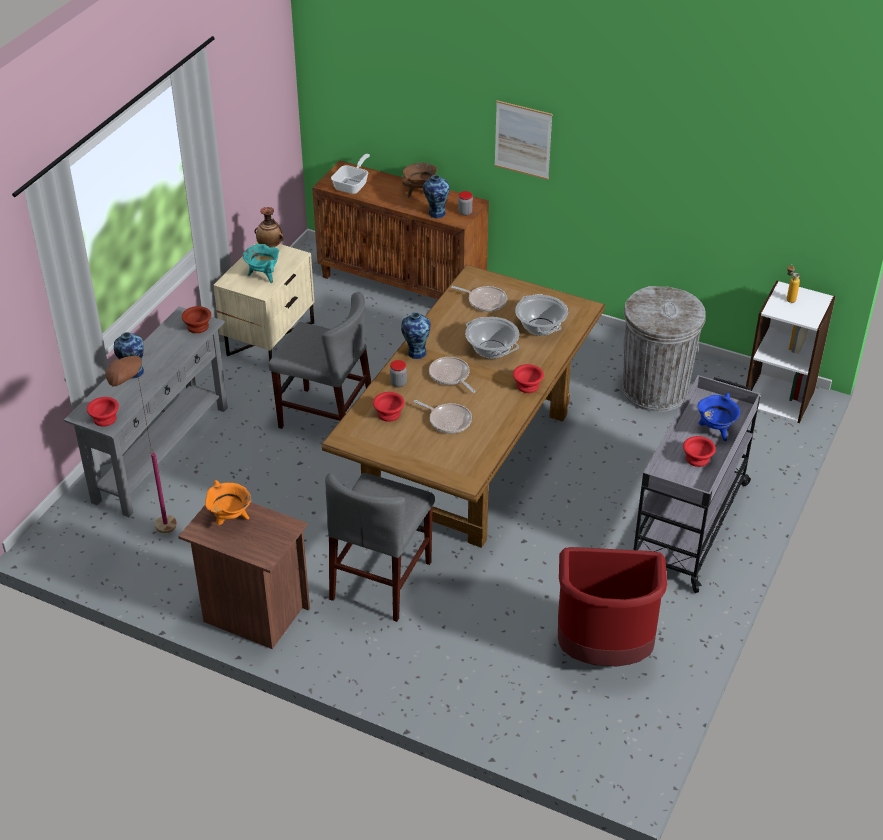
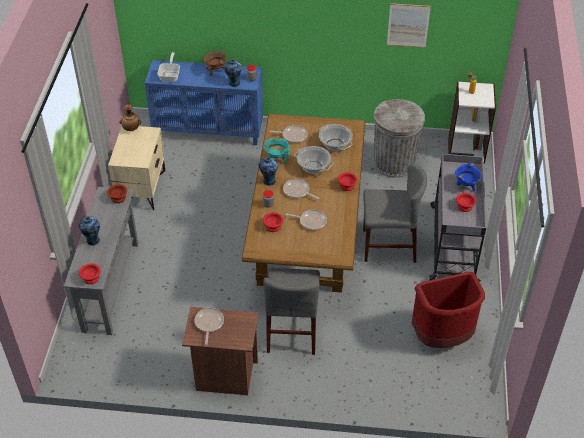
camera: 20 degrees left, 5 degrees up
brown floor lamp [105,354,177,534] -> none
orange cooking pot [205,480,251,525] -> frying pan [195,308,224,345]
turquoise cooking pot [242,244,279,283] -> turquoise cooking pot moved to [264,138,290,163]
grey chair [269,292,371,429] -> grey chair moved to [363,163,427,263]
brown cabinet [312,160,489,299] -> blue cabinet [145,60,263,145]
picture [494,100,552,180] -> picture moved to [387,3,431,48]

